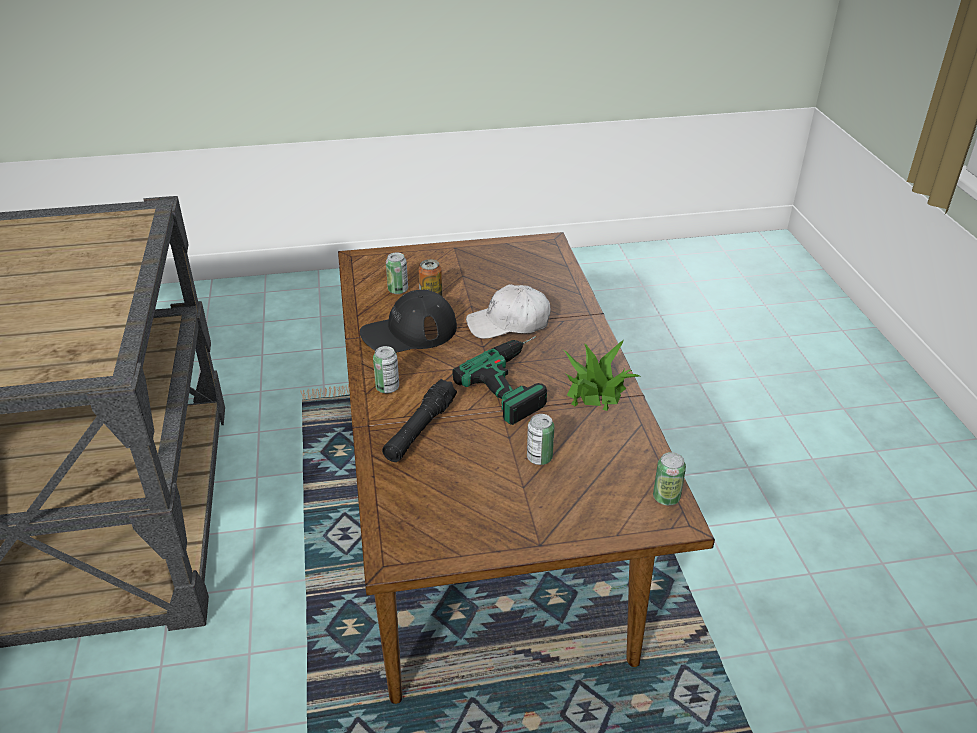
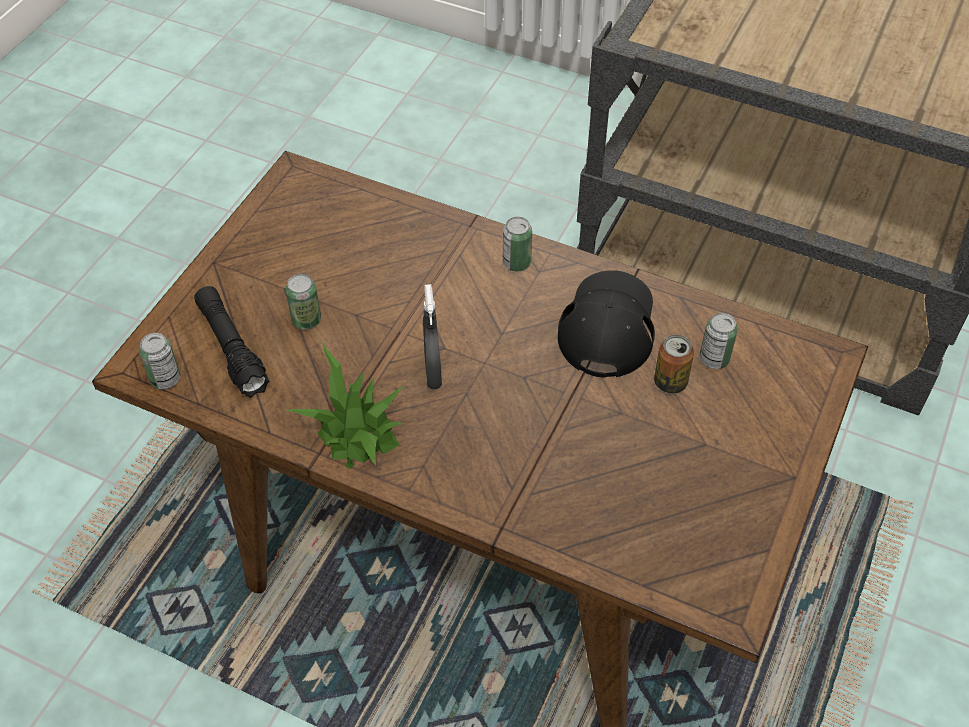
camera: 125 degrees right, 15 degrees up
black flashlight [382,379,457,462] -> black flashlight moved to [194,286,270,398]
power drill [453,336,547,425] -> grey spray bottle [423,284,442,389]
white cap [466,285,551,339] -> none

